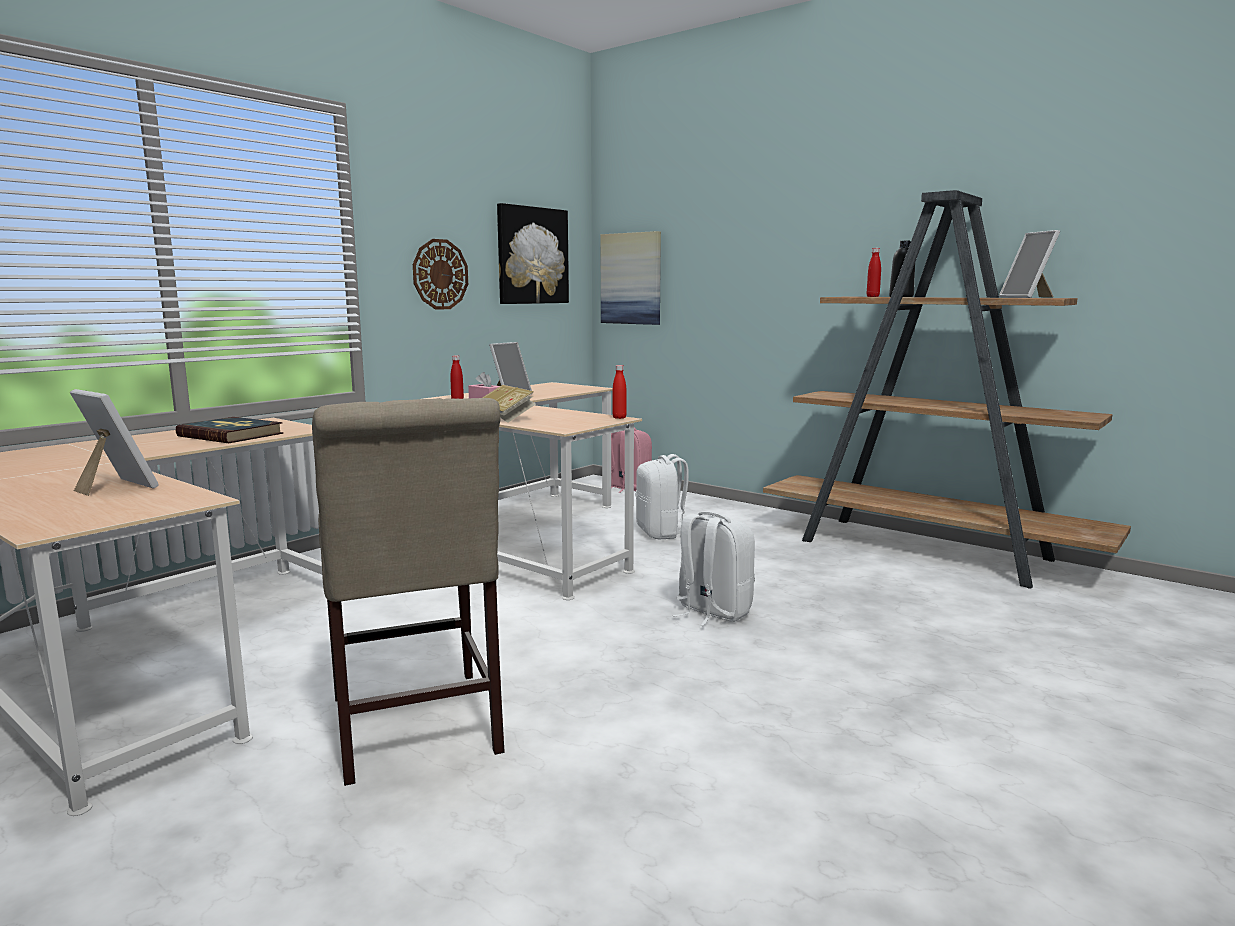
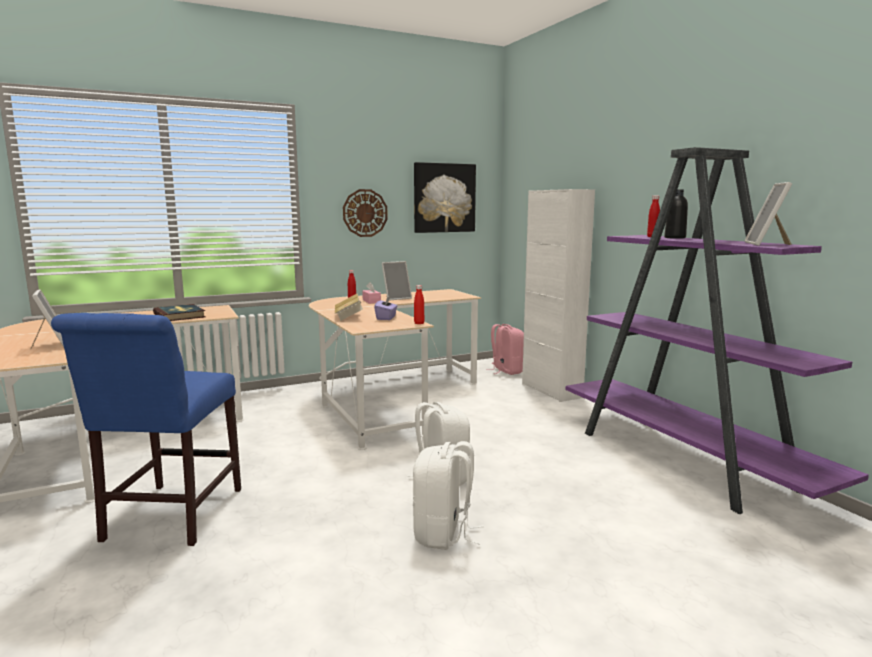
camera: 25 degrees right, 0 degrees up
beige chair [312,398,505,786] -> blue chair [51,313,241,546]
picture [600,231,661,325] -> none
white backpack [635,454,689,539] -> white backpack moved to [413,441,484,550]
brown bookcase [763,190,1131,589] -> purple bookcase [566,147,869,514]
none -> purple tissue box [374,296,398,320]
none -> white cabinet [522,189,595,402]

